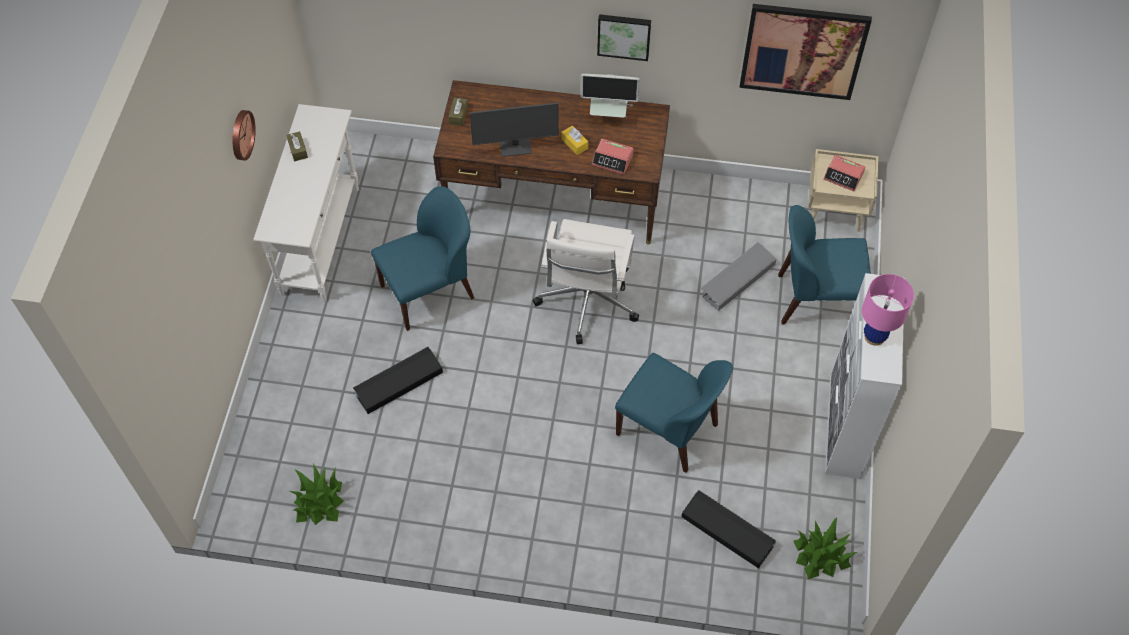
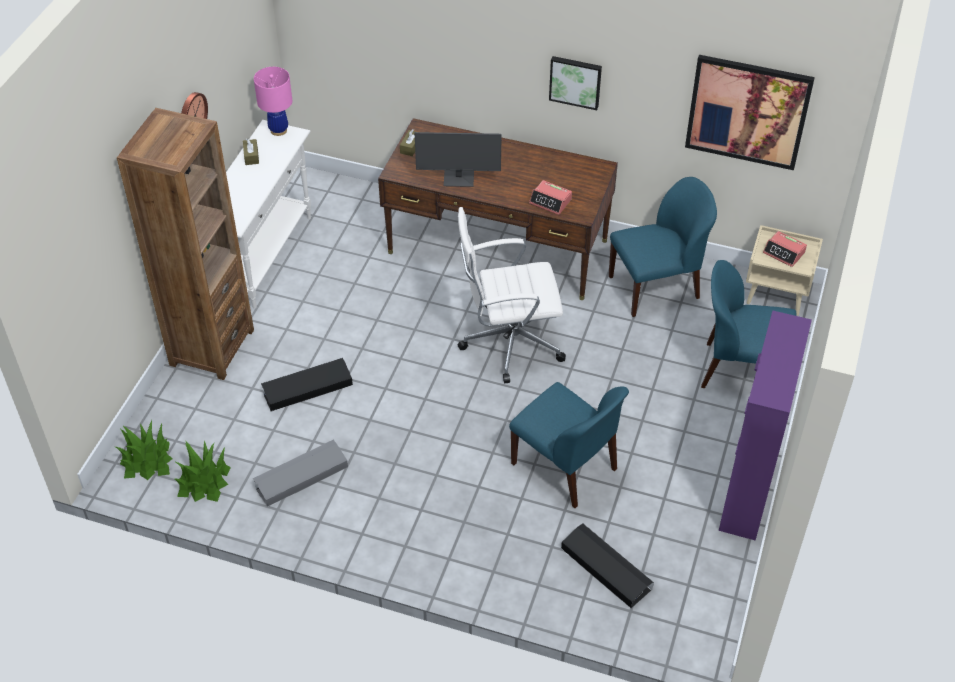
camera: 10 degrees right, 10 degrees down
blue chair [371,186,474,331] -> blue chair moved to [609,177,717,317]
white office chair [533,219,639,344] -> white office chair turned 60 degrees clockwise [458,207,566,383]
yellow tissue box [561,126,588,155] -> none
monitor [581,74,640,118] -> none
grey storage box [701,242,776,311] -> grey storage box moved to [252,440,348,507]
potted plant [794,517,858,579] -> potted plant moved to [116,420,173,480]
white cabinet [825,273,904,479] -> purple cabinet [719,310,812,541]
pink table lamp [862,274,914,346] -> pink table lamp moved to [254,67,292,136]
none -> brown bookcase [117,108,254,380]

